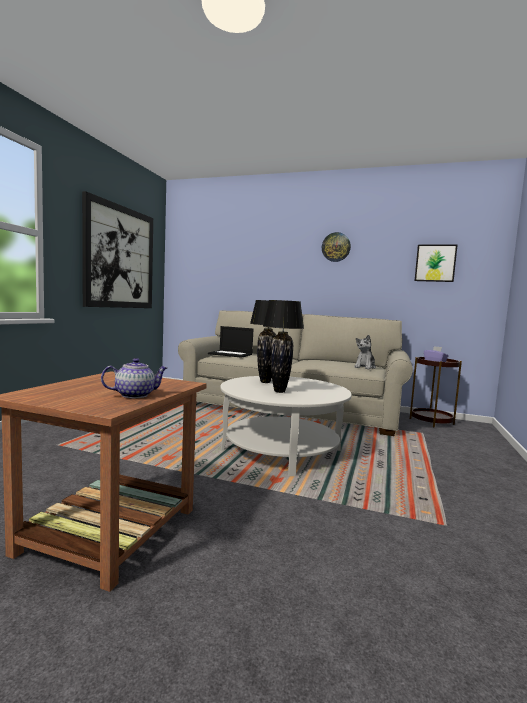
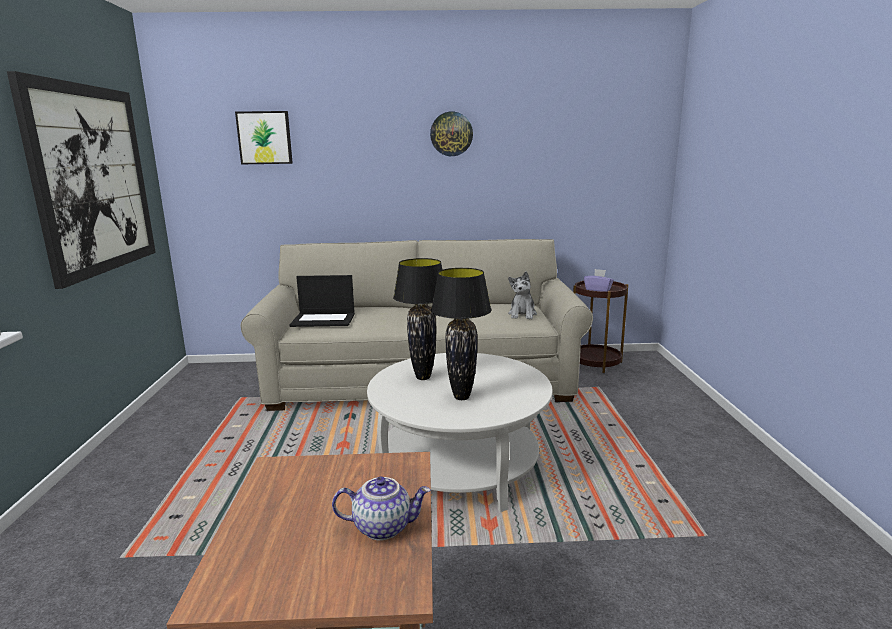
camera: 20 degrees left, 10 degrees up
teapot [101,358,168,398] -> teapot turned 45 degrees clockwise [332,477,431,540]
picture [414,245,457,282] -> picture moved to [235,111,293,164]

